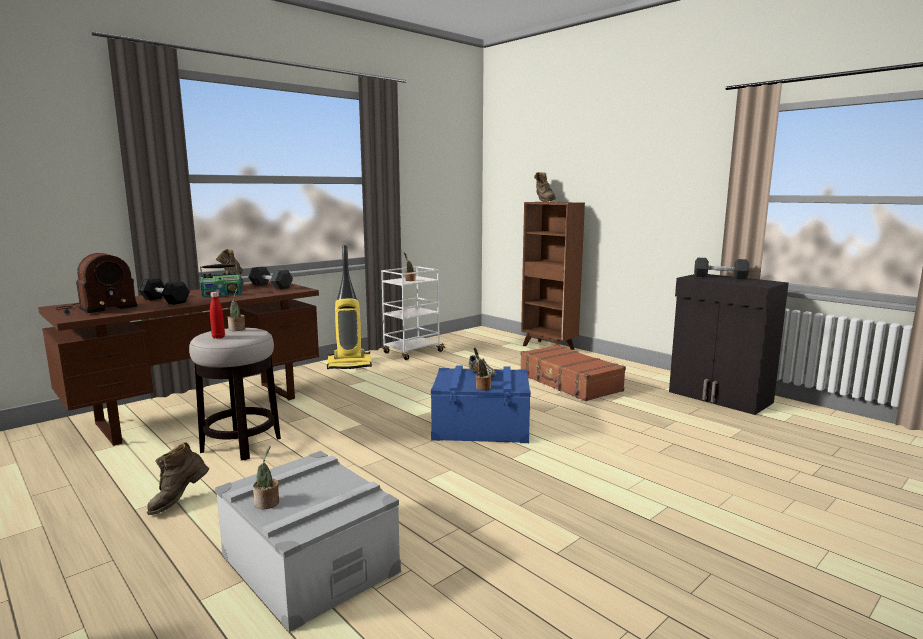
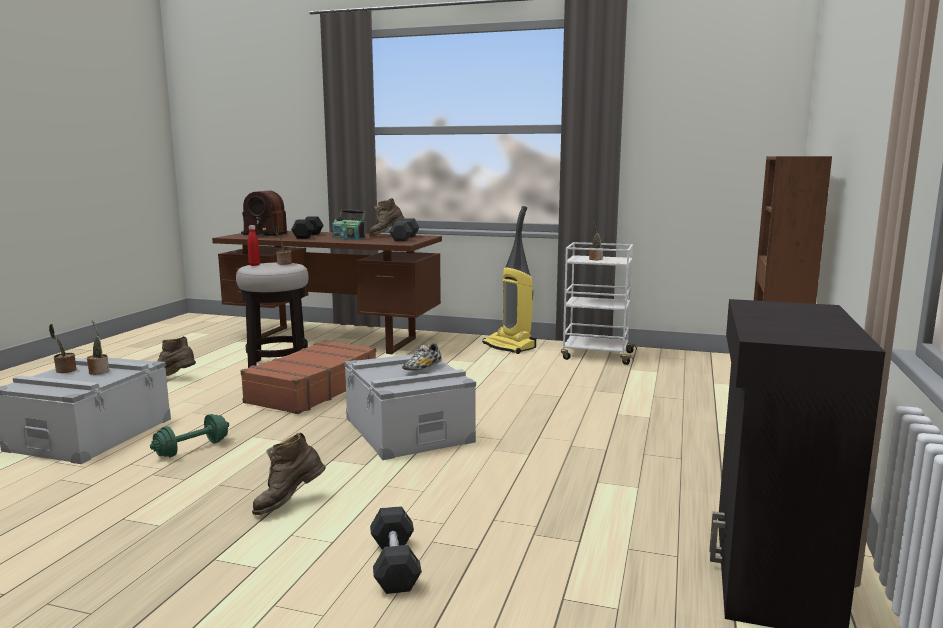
camera: 60 degrees right, 0 degrees up
blue storage box [431,365,531,443] -> grey storage box [344,354,476,460]
potted plant [474,347,491,391] -> potted plant moved to [87,321,109,375]
brown suitcase [520,345,626,401] -> brown suitcase moved to [241,340,376,414]
brown boot [534,172,556,202] -> brown boot moved to [252,433,326,515]
grey dumbbell [694,258,749,279] -> grey dumbbell moved to [370,506,422,594]
none -> green dumbbell [150,414,229,457]

